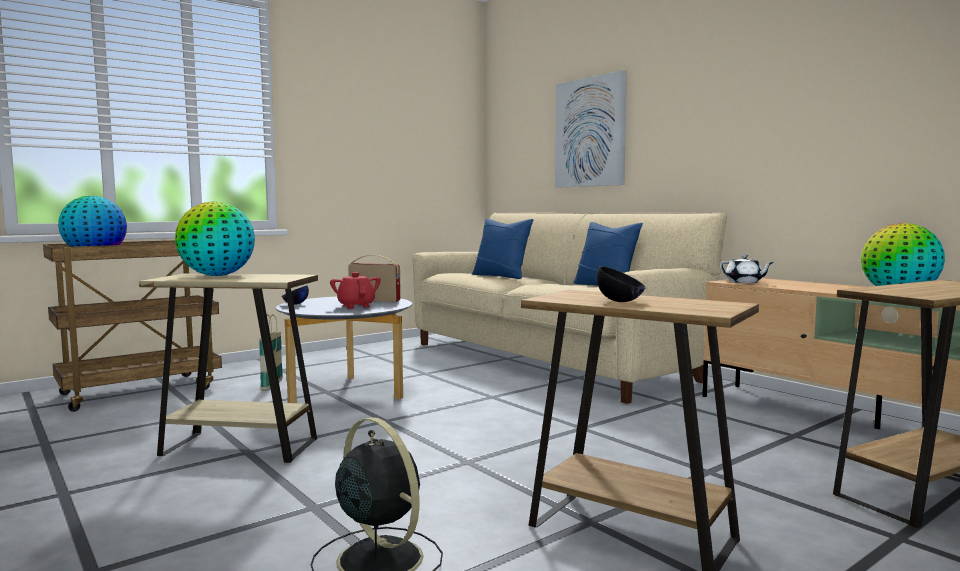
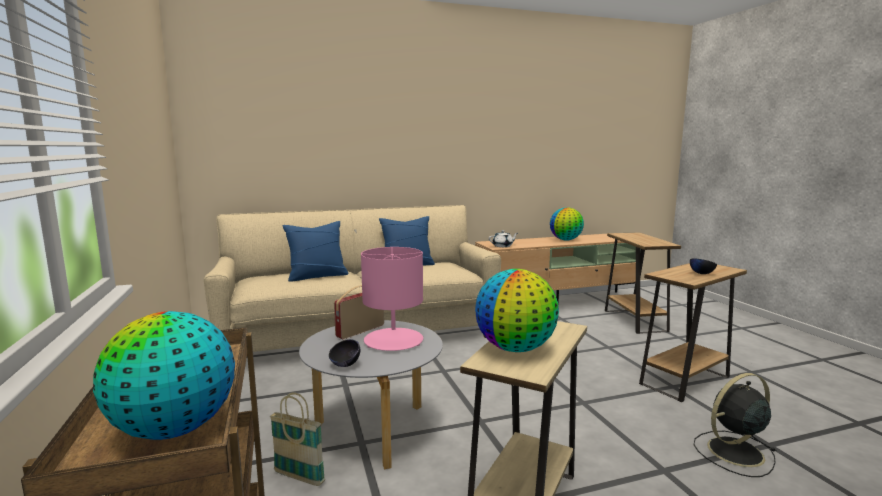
camera: 70 degrees left, 5 degrees up
red teapot [330,272,381,309] -> pink table lamp [361,247,423,351]
picture [555,70,627,188] -> none

